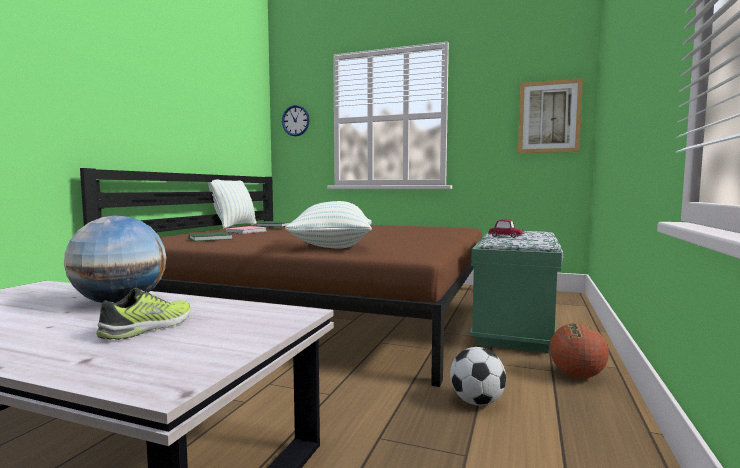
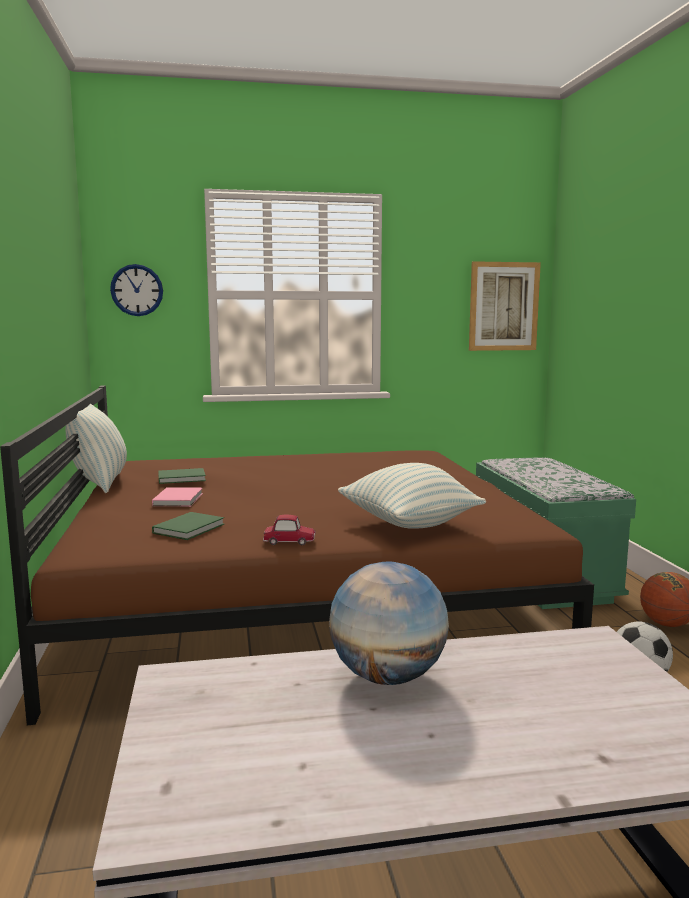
camera: 30 degrees left, 5 degrees up
shoe [96,288,191,340] -> none
toy car [488,219,525,238] -> toy car moved to [263,515,316,545]

